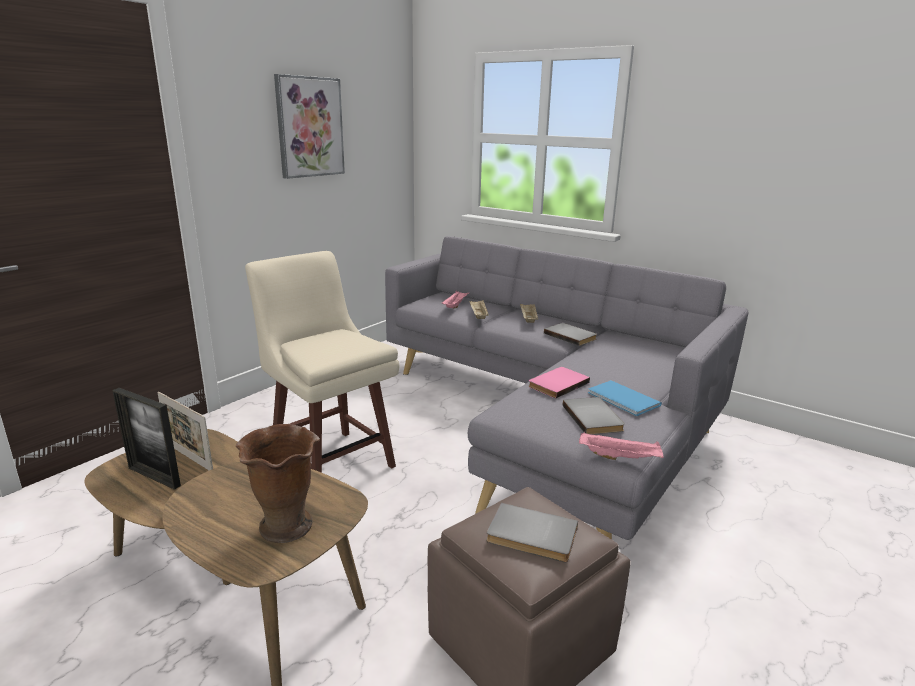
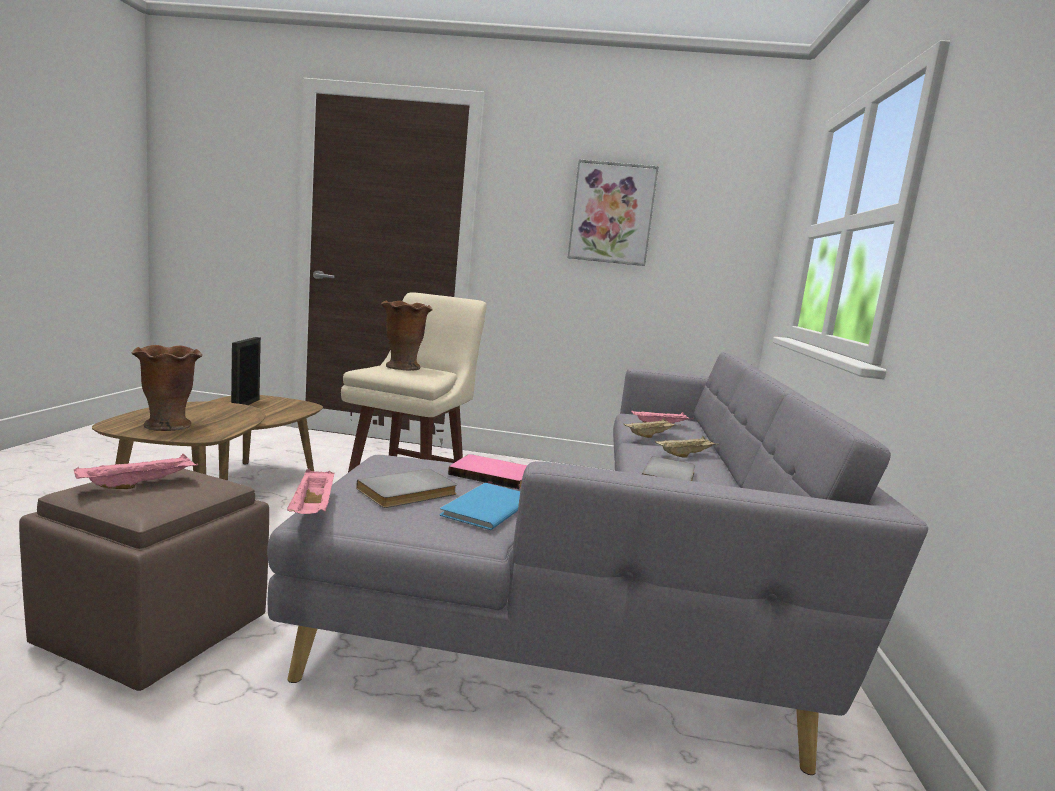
camera: 60 degrees right, 10 degrees down
picture frame [157,392,213,470] -> none
grey book [486,503,578,562] -> pink tray [74,454,198,489]
none -> brown vase [381,301,433,370]

